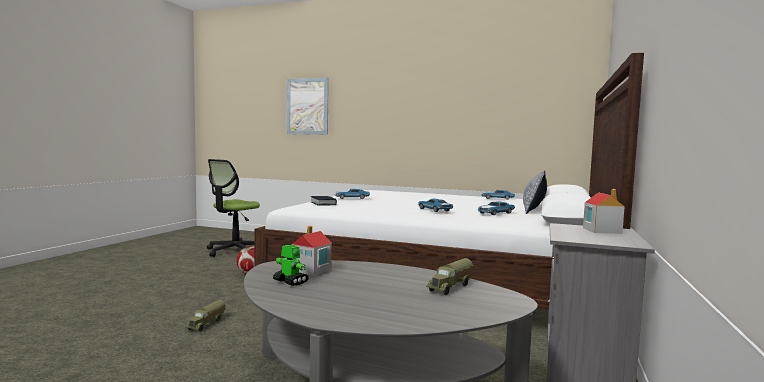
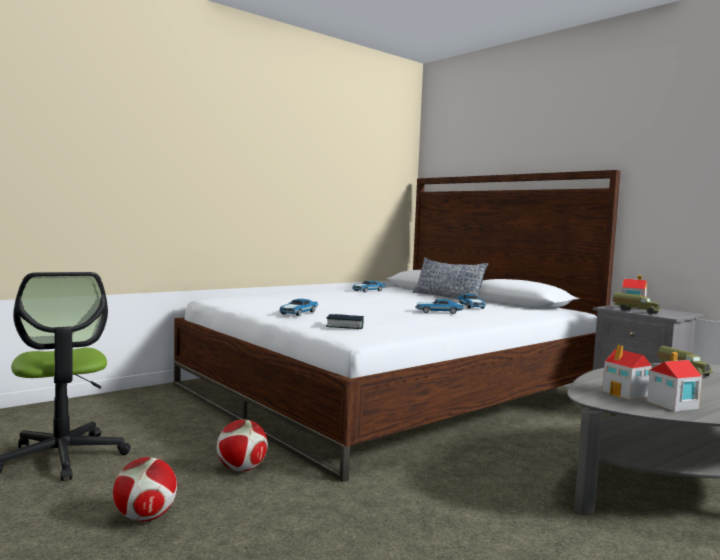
camera: 60 degrees left, 0 degrees up
toy truck [185,300,226,332] -> toy truck moved to [613,292,661,314]
toy robot [273,245,309,286] -> toy house [647,352,702,411]
picture [287,78,329,135] -> none
none -> football [113,457,177,521]

